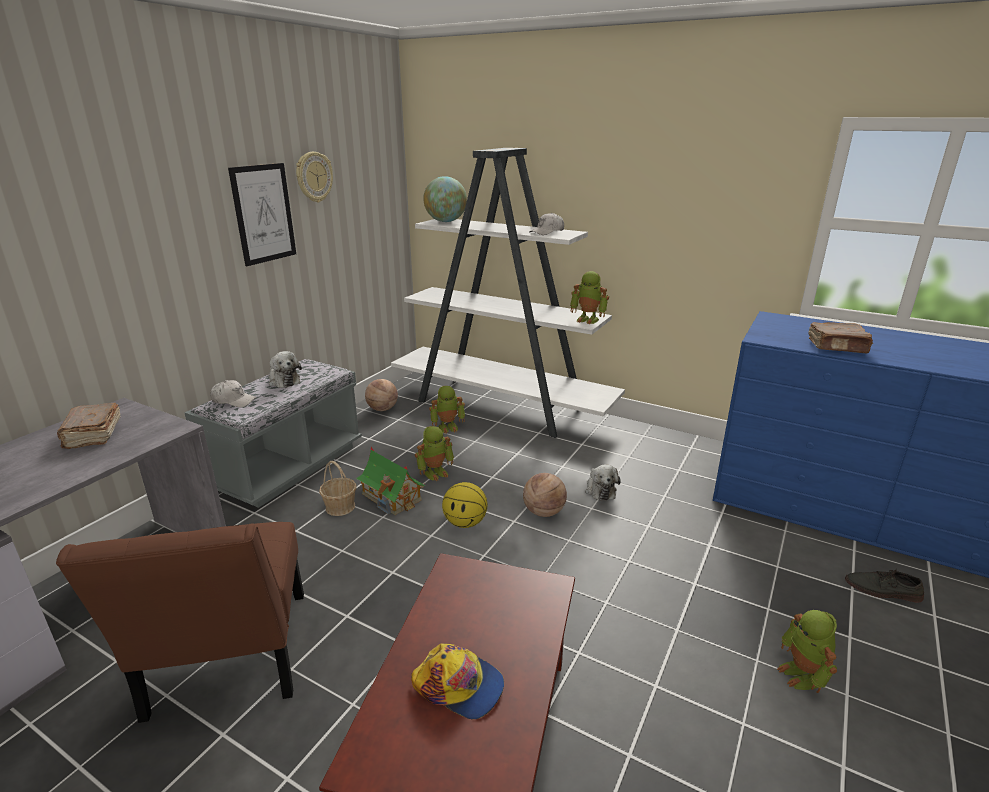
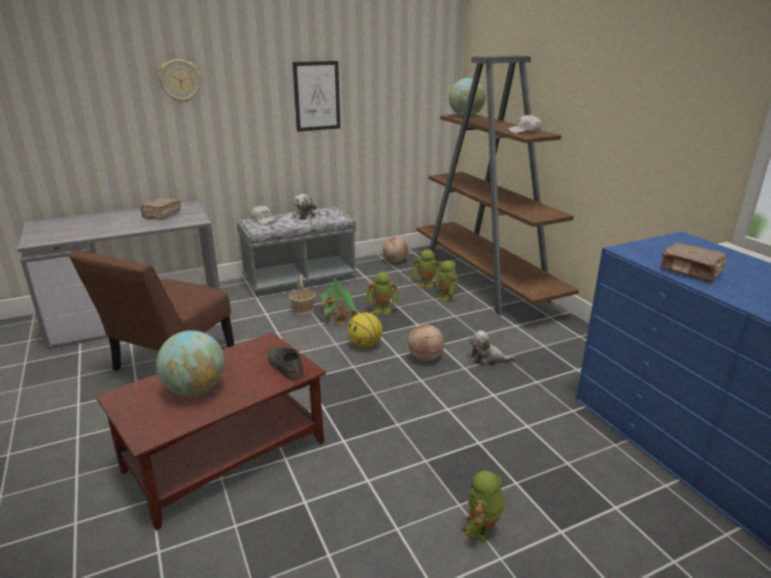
camera: 35 degrees right, 0 degrees up
wall clock [296,152,333,203] -> wall clock moved to [158,59,201,103]
white bookcase [391,148,625,438] -> brown bookcase [416,55,579,315]
cap [411,643,504,720] -> globe [156,330,224,396]
toy robot [570,271,609,324] -> toy robot moved to [435,260,457,301]
plush toy [585,464,621,501] -> plush toy turned 75 degrees clockwise [469,330,515,366]
grey shoe [845,569,924,603] -> grey shoe moved to [268,346,304,380]

